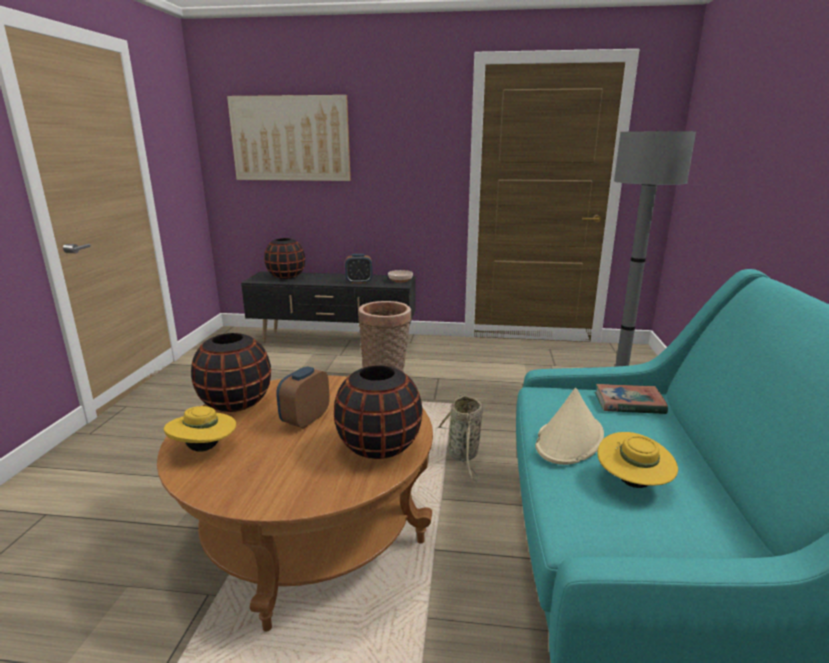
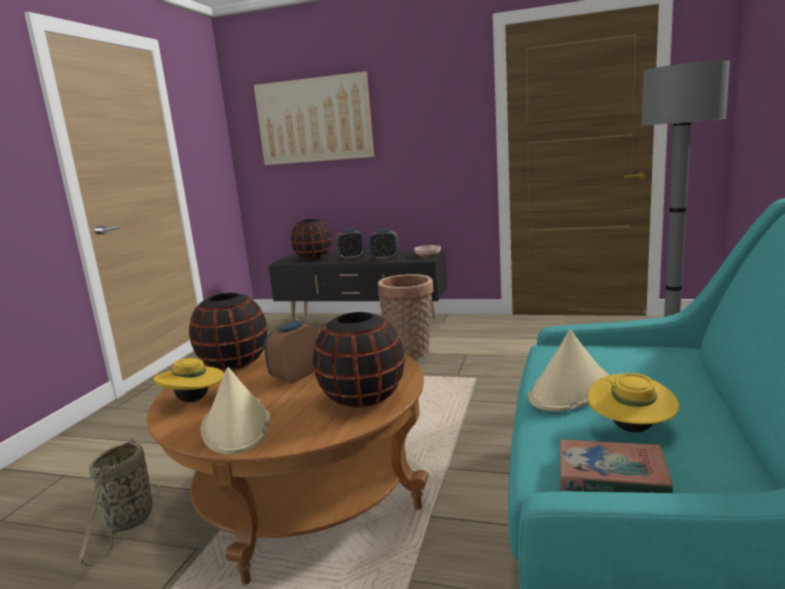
camera: 10 degrees right, 5 degrees down
basket [437,393,483,481] -> basket moved to [78,438,160,566]
book [595,384,668,414] -> book moved to [560,439,673,493]
none -> beige hat [201,367,271,455]
none -> alarm clock [335,229,365,260]

